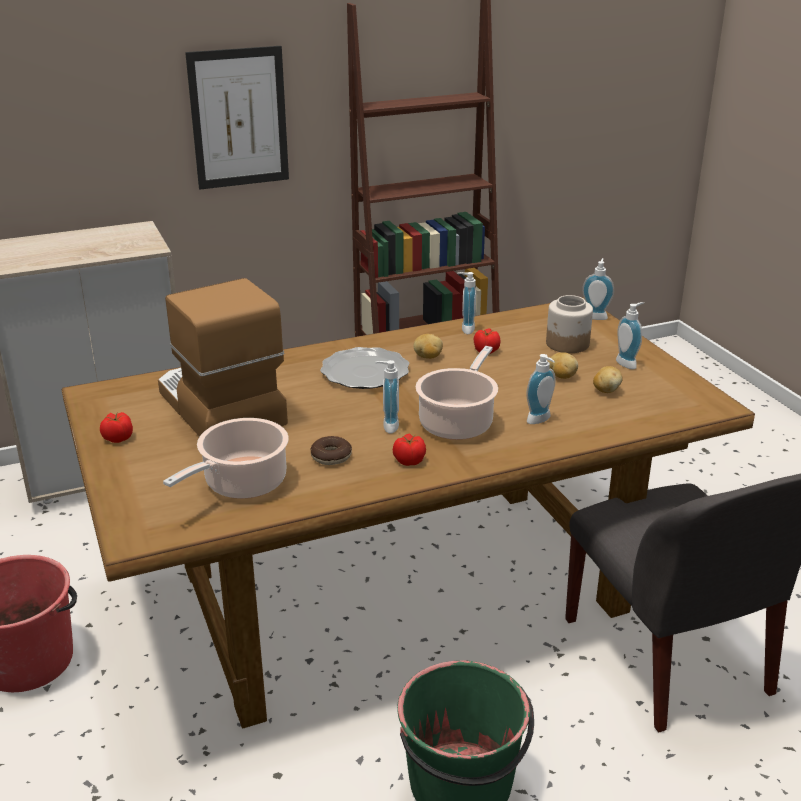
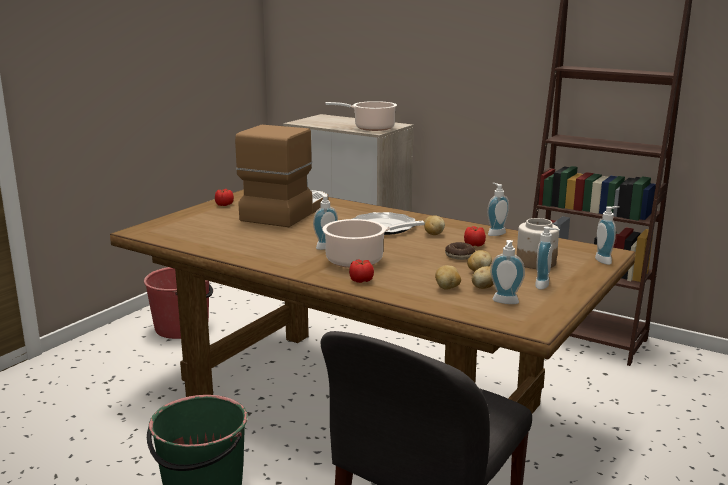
camera: 55 degrees right, 10 degrees down
cooking pot [163,418,289,499] -> cooking pot moved to [325,101,397,131]
picture [185,46,289,190] -> none
donut [310,436,352,465] -> donut moved to [445,242,475,260]
tomato [393,433,426,466] -> tomato moved to [349,260,374,283]
soap dispenser [526,354,555,424] -> soap dispenser moved to [490,240,525,304]
none -> potato [435,265,461,290]

